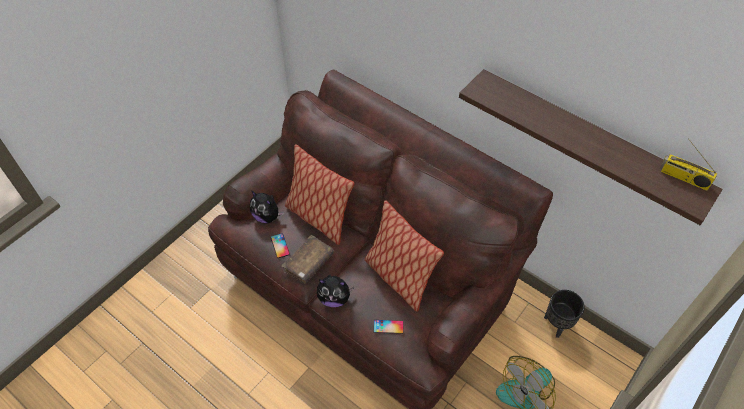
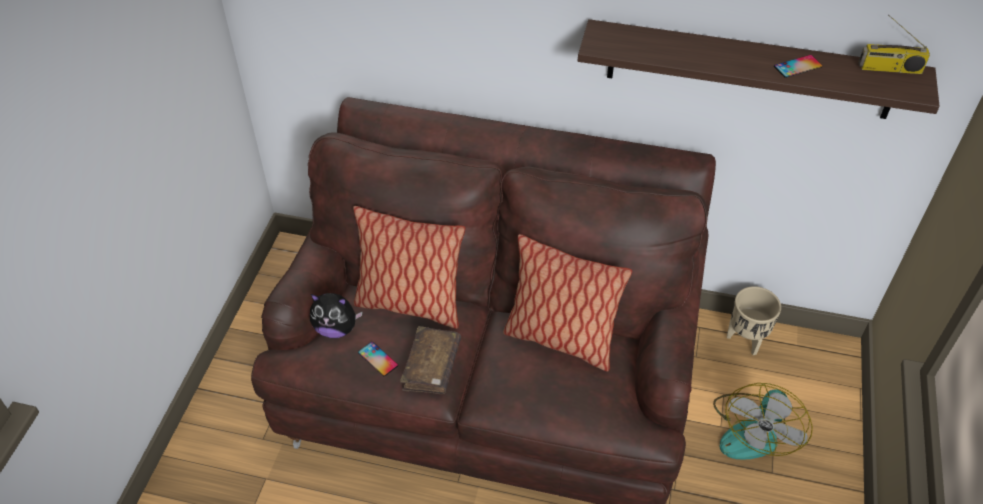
camera: 25 degrees left, 5 degrees down
plush toy [317,275,354,307] -> none
phone [374,320,403,334] -> phone moved to [774,55,822,78]
black planter [544,290,585,338] -> beige planter [727,286,781,355]

